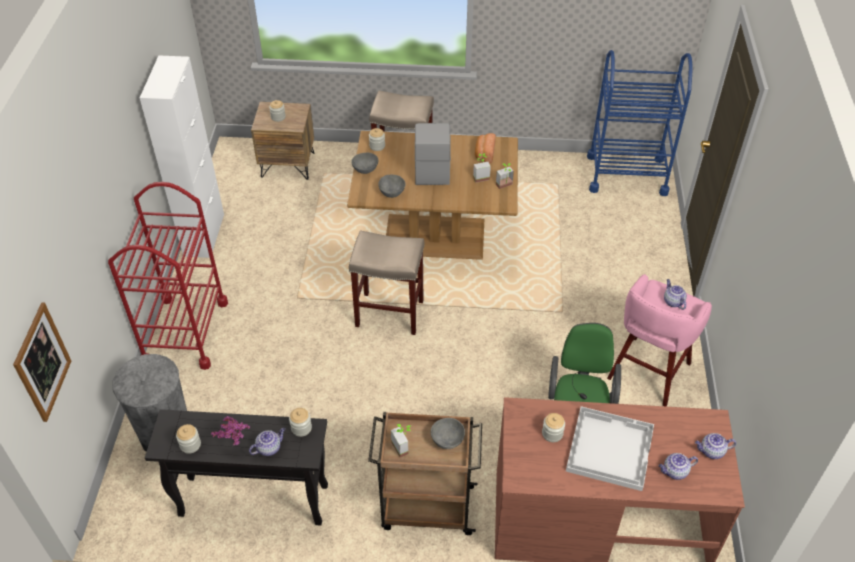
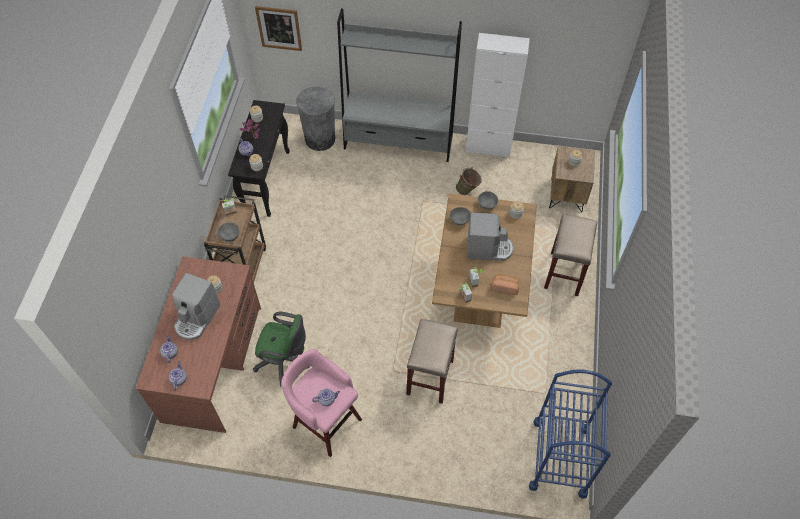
camera: 95 degrees right, 10 degrees up
red cart [108,182,228,370] -> grey bookcase [337,8,462,162]
beige stool [349,230,424,335] -> beige stool moved to [406,319,458,404]
white tray [566,406,654,491] -> coffee machine [172,273,220,340]
none -> green bucket [456,167,482,195]

